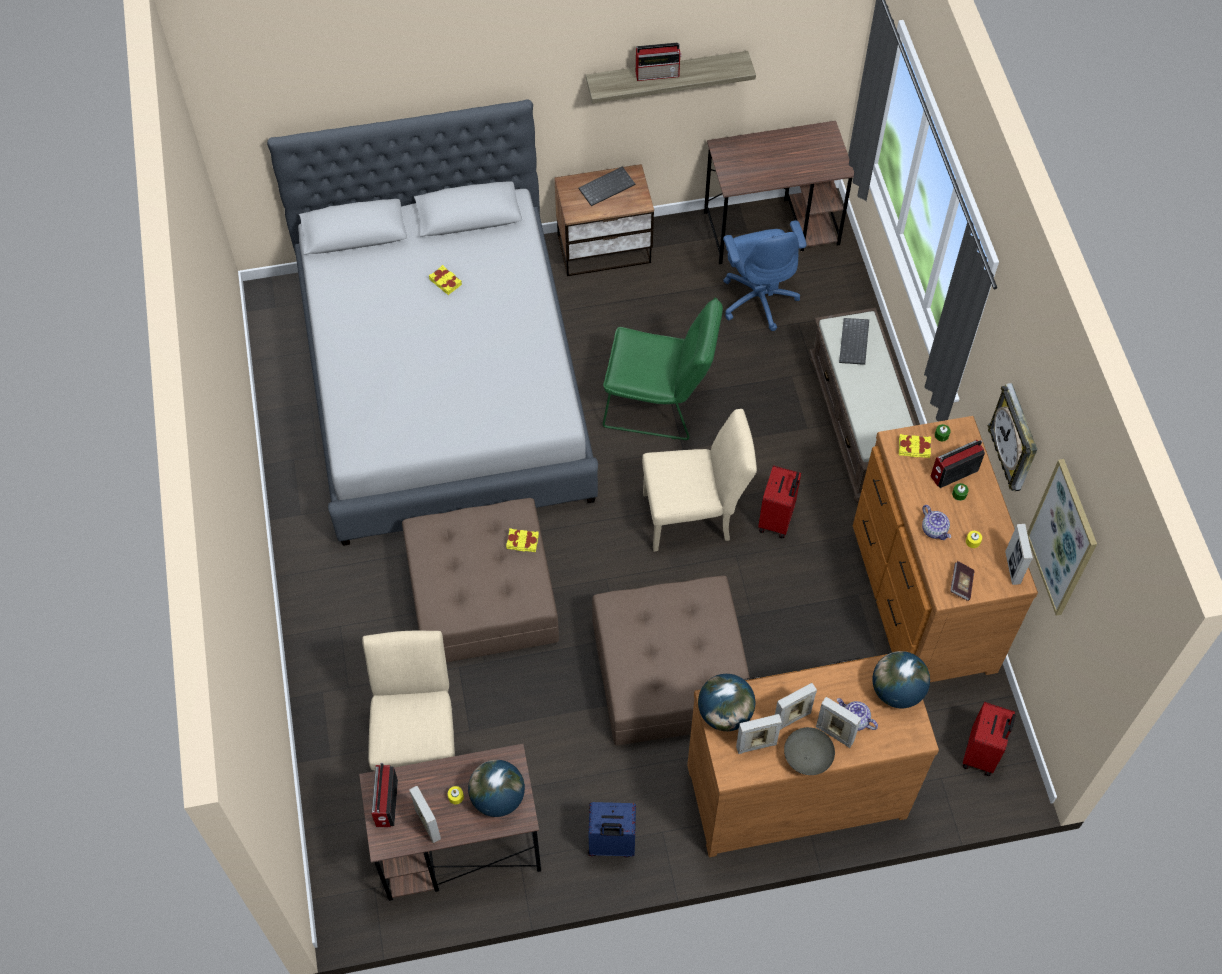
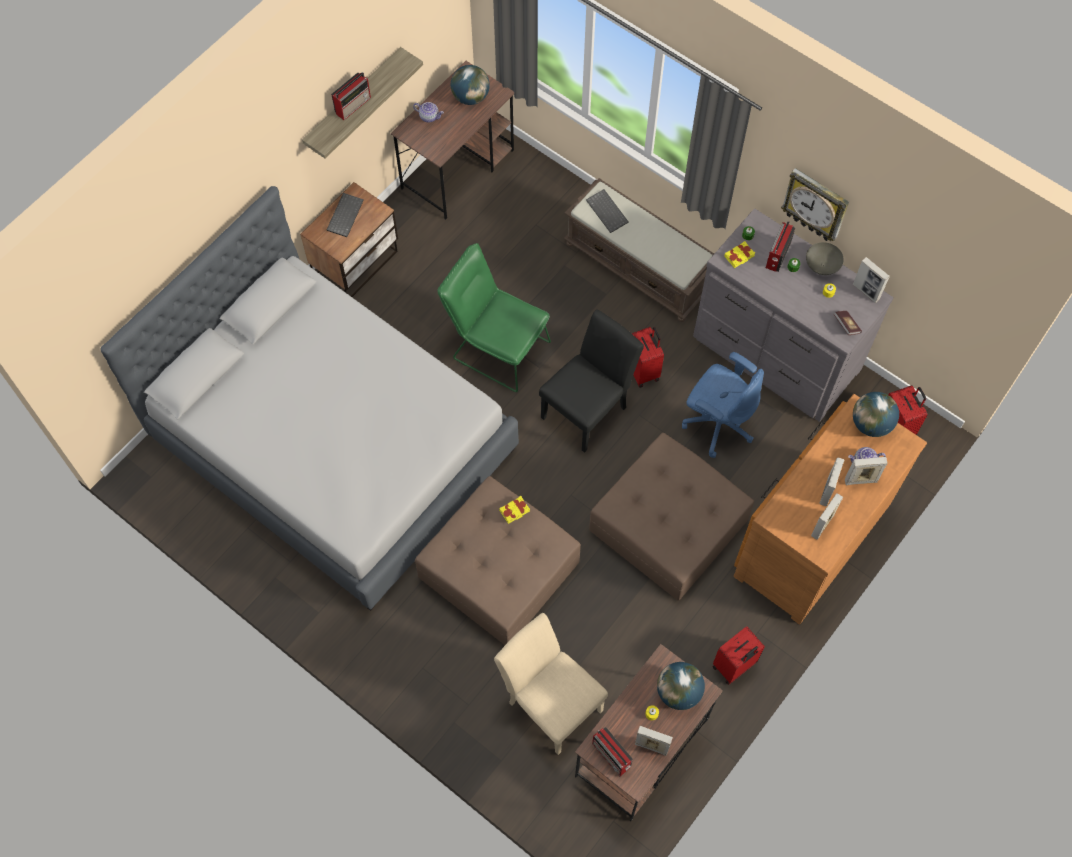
camera: 40 degrees left, 5 degrees up
yellow book [429,265,462,295] -> none
blue suitcase [588,802,636,857] -> red suitcase [713,626,765,685]
green chair [603,298,723,440] -> green chair turned 120 degrees counterclockwise [437,243,551,392]
beige chair [642,409,757,552] -> black chair [539,309,644,453]
globe [698,674,755,731] -> globe moved to [451,65,490,105]
blue office chair [723,221,807,331] -> blue office chair moved to [682,352,764,458]
grey bowl [784,727,835,775] -> grey bowl moved to [806,242,844,275]
brown dresser [853,416,1038,682] -> grey dresser [693,208,893,422]
teapot [922,505,951,540] -> teapot moved to [413,102,444,122]
picture [1027,459,1097,616] -> none

